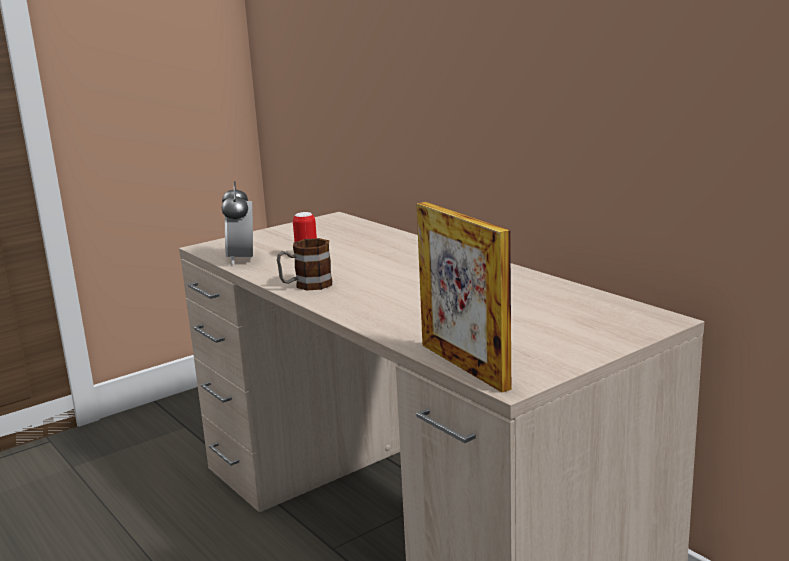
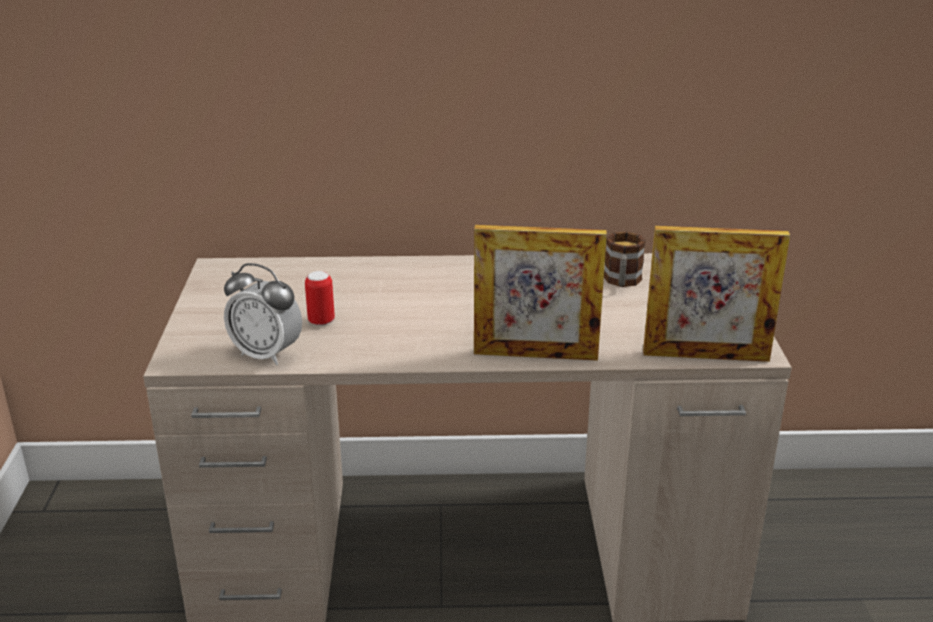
camera: 55 degrees left, 10 degrees up
mug [277,238,332,291] -> mug moved to [604,231,646,287]
none -> picture frame [474,225,607,361]

